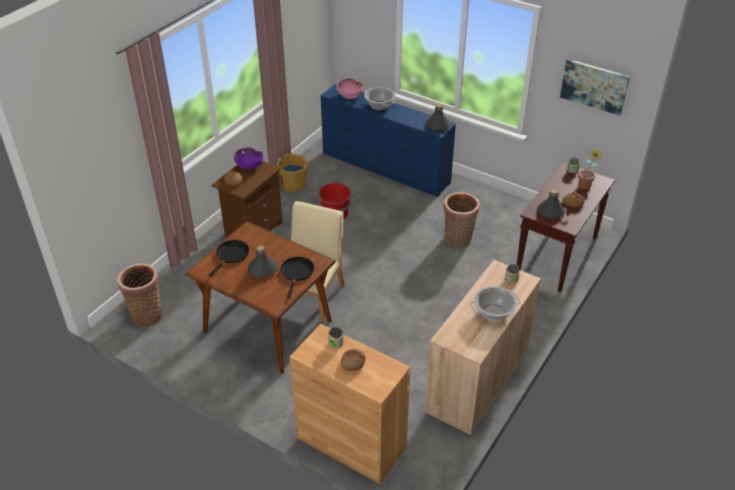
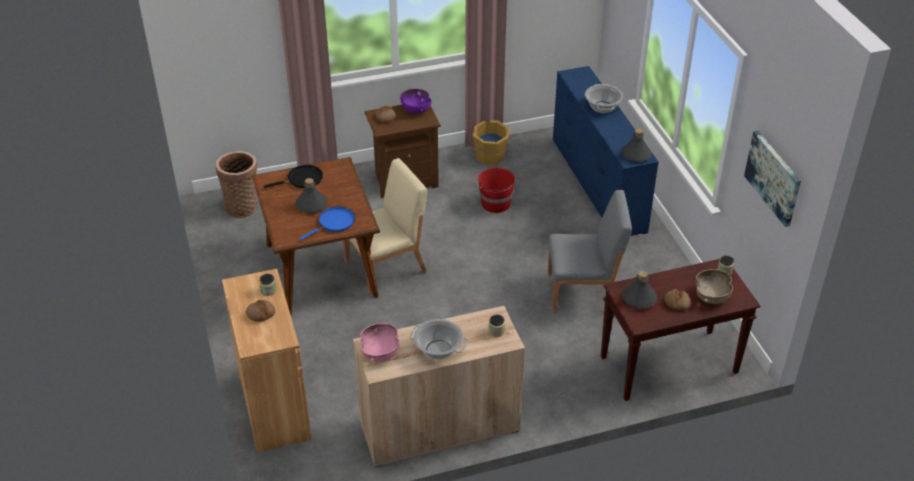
camera: 40 degrees right, 0 degrees up
black frying pan [281,257,314,298] -> blue frying pan [300,206,355,240]
pink bowl [336,78,363,99] -> pink bowl moved to [360,323,400,362]
basket [443,192,480,248] -> grey chair [548,190,632,313]
potted plant [578,149,605,190] -> brown bowl [696,269,733,304]

